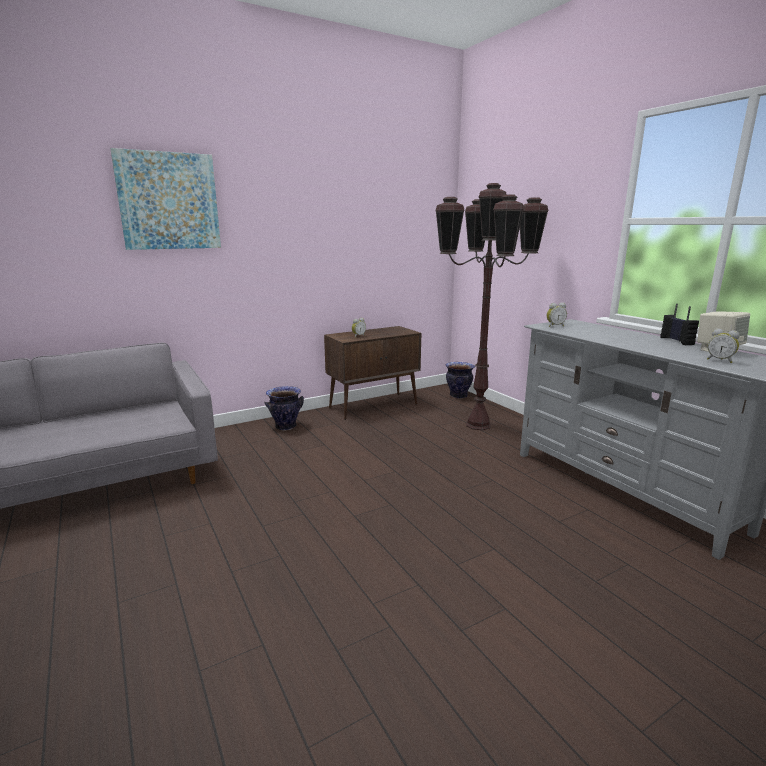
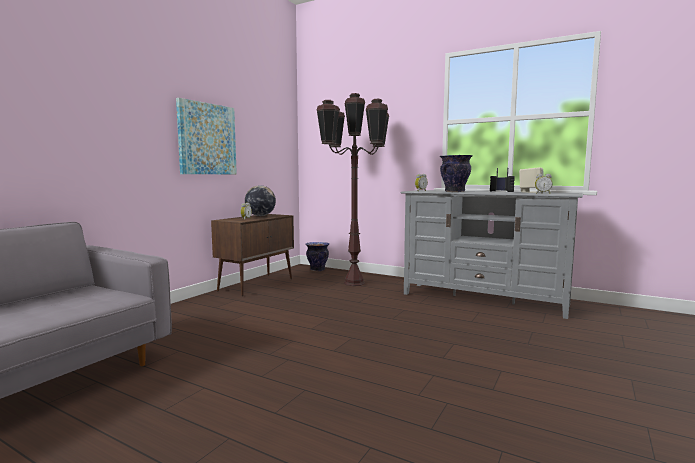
camera: 30 degrees left, 10 degrees down
picture [110,148,221,250] -> picture moved to [176,98,237,174]
vase [264,386,304,430] -> vase moved to [440,155,473,192]
none -> globe [245,185,276,216]

